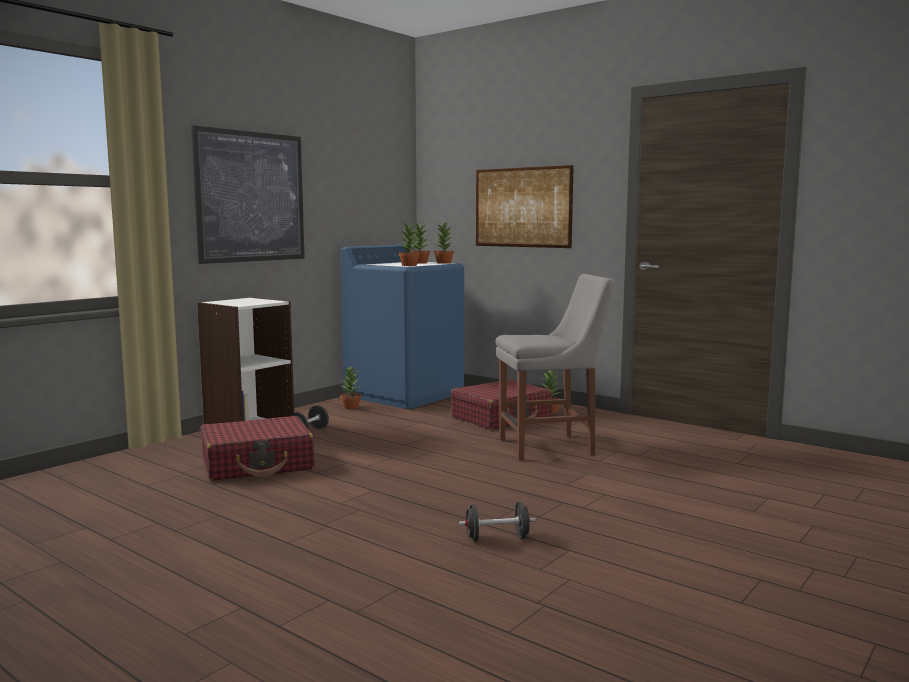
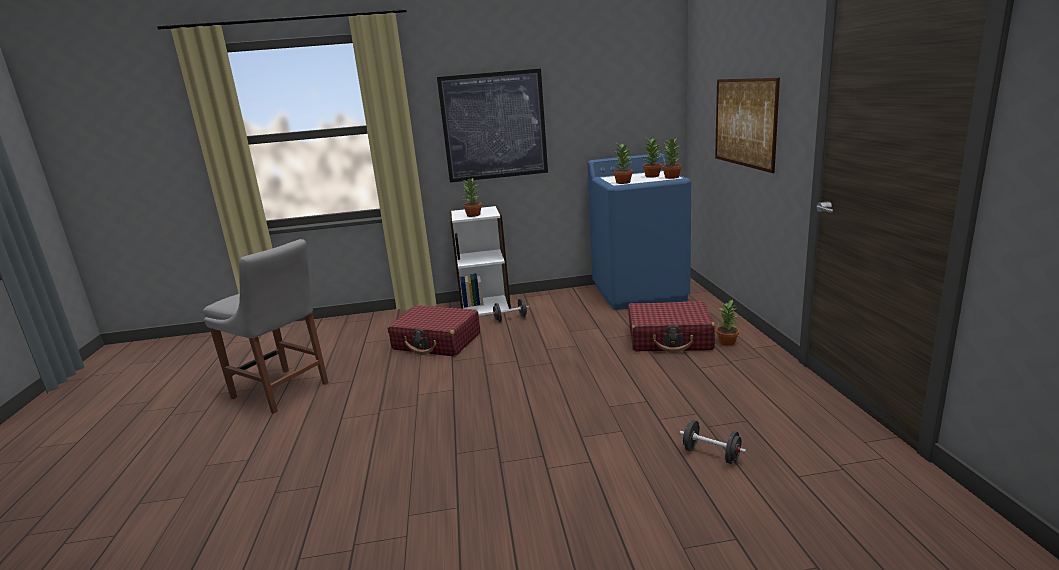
camera: 45 degrees right, 10 degrees up
potted plant [340,367,361,409] -> potted plant moved to [462,178,482,217]
black dumbbell [459,502,536,542] -> black dumbbell moved to [679,420,746,464]
grey chair [496,274,615,460] -> grey chair moved to [203,239,328,414]

